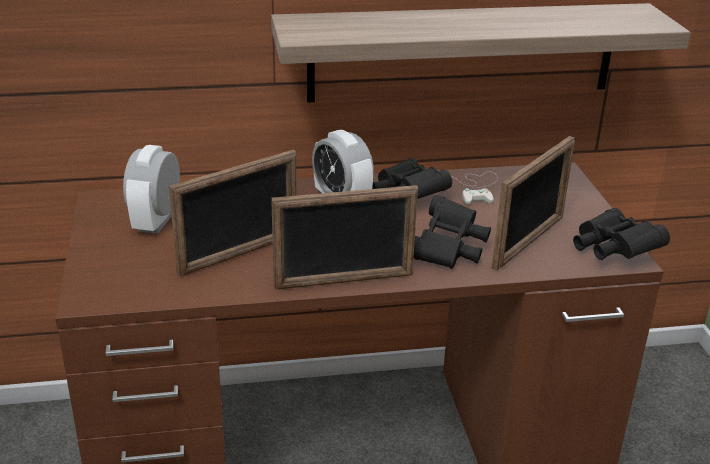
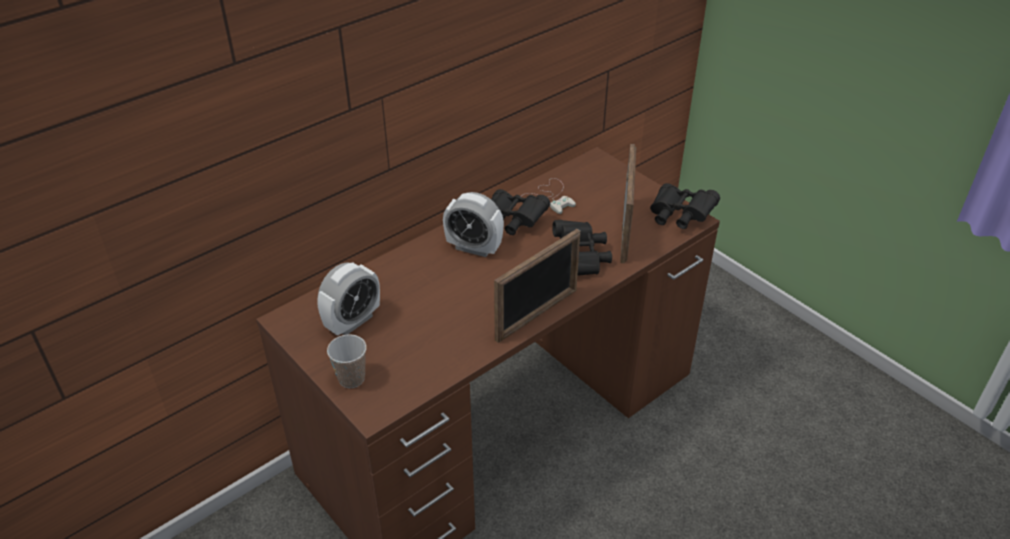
camera: 30 degrees left, 10 degrees up
alarm clock [123,145,180,234] -> alarm clock turned 120 degrees counterclockwise [317,262,380,336]
picture frame [169,150,297,277] -> none
shelf [271,3,691,103] -> none
none -> cup [327,334,367,388]

